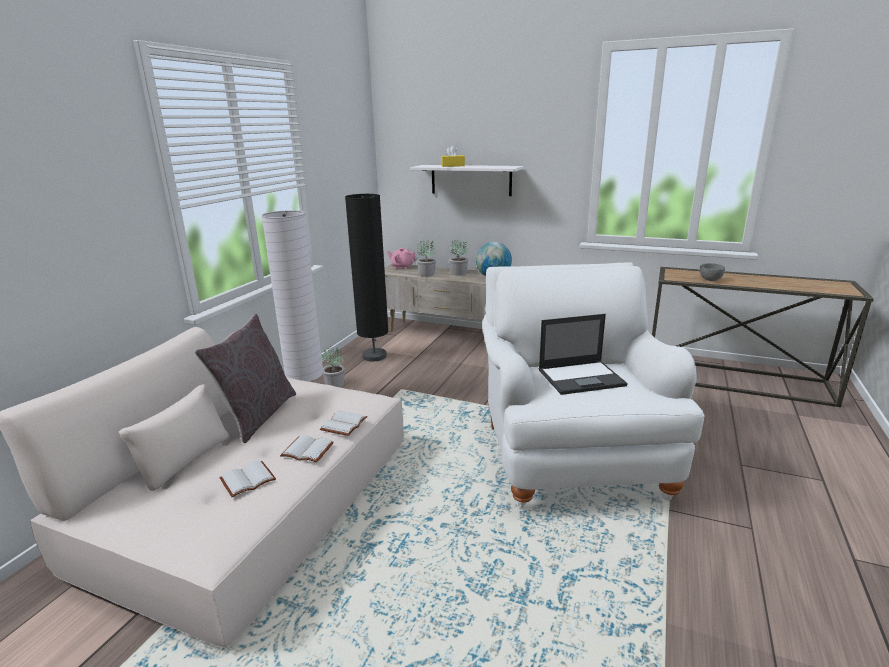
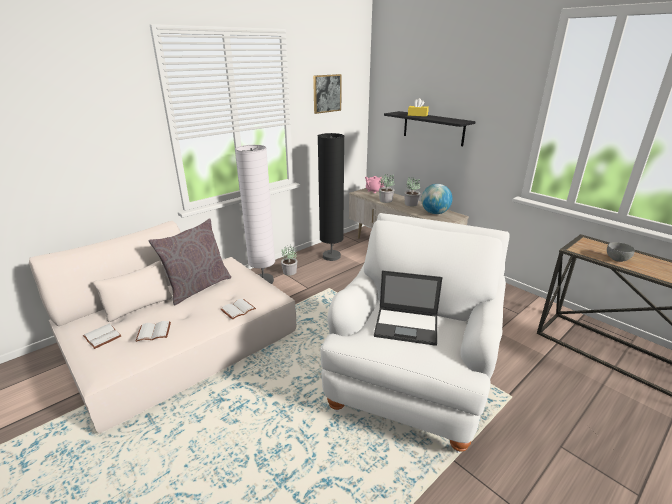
camera: 25 degrees right, 5 degrees up
white book [280,435,334,463] -> white book moved to [83,324,121,349]
white shelf [410,165,523,196] -> black shelf [384,111,476,146]
none -> picture [313,74,342,114]

